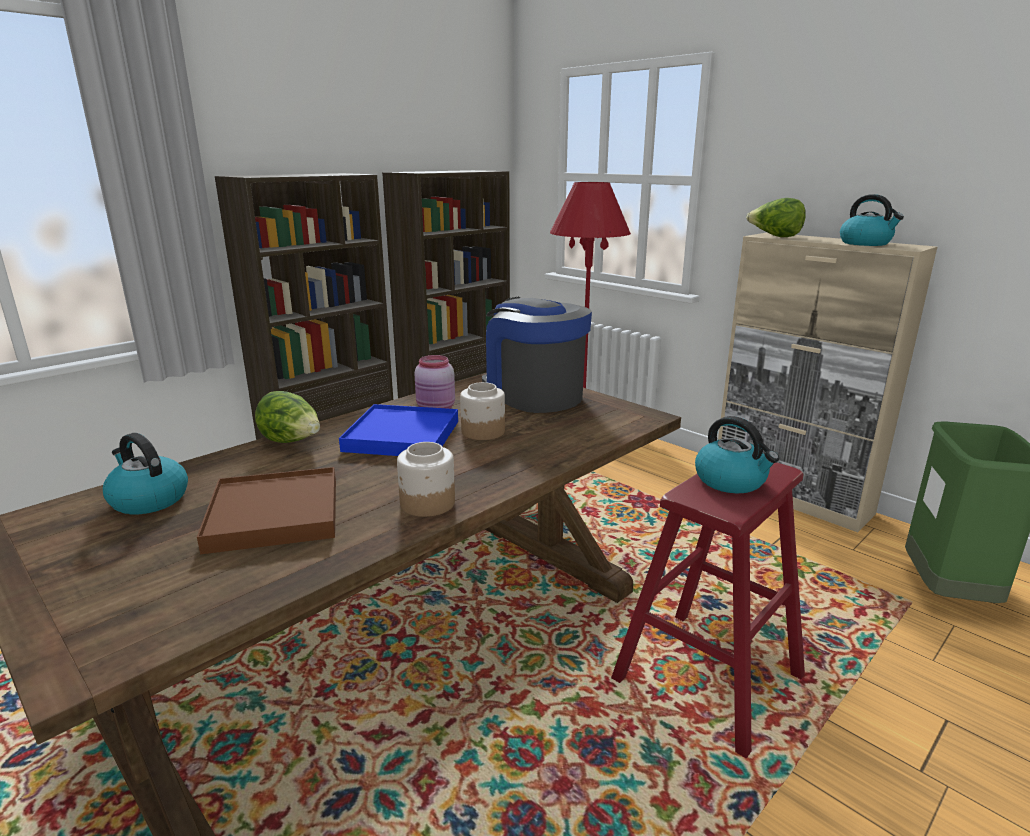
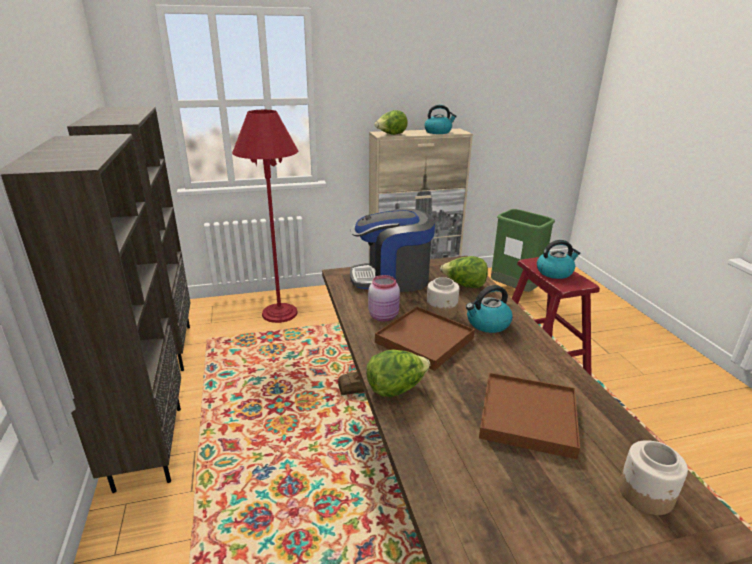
camera: 60 degrees left, 5 degrees up
kettle [103,433,188,514] -> kettle moved to [466,285,512,333]
blue tray [339,404,458,456] -> brown tray [375,306,475,371]
jar [397,442,455,517] -> jar moved to [619,440,688,515]
none -> lettuce [440,256,488,288]

